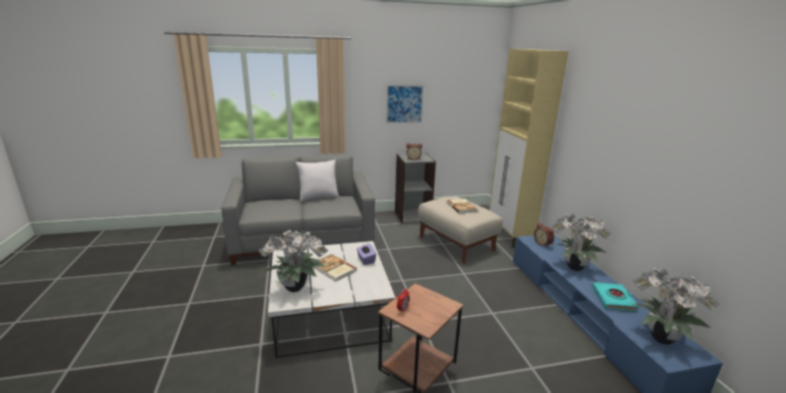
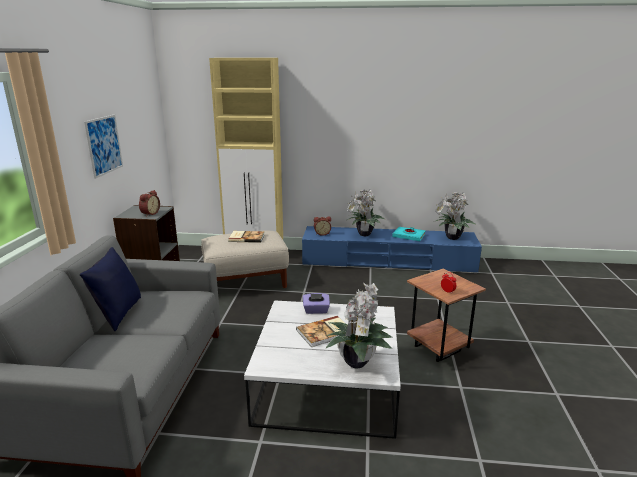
camera: 70 degrees left, 0 degrees up
white pillow [295,160,339,202] -> blue pillow [79,247,141,331]

